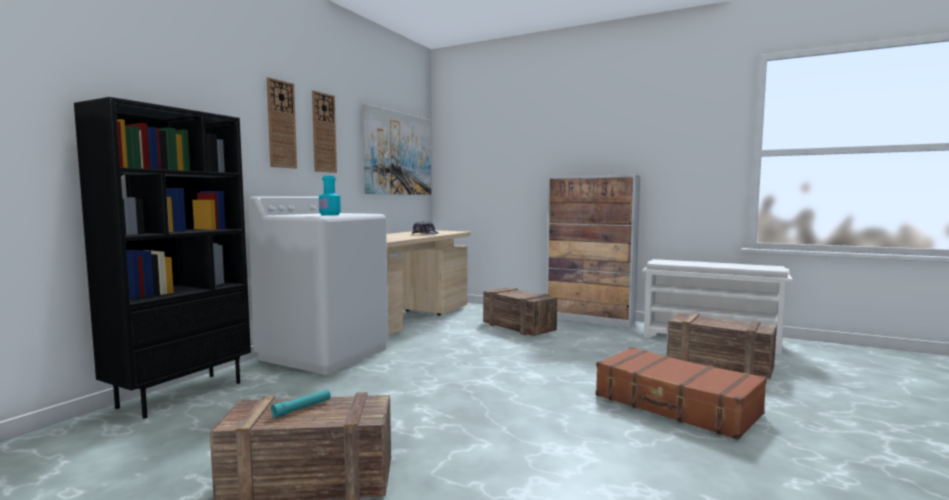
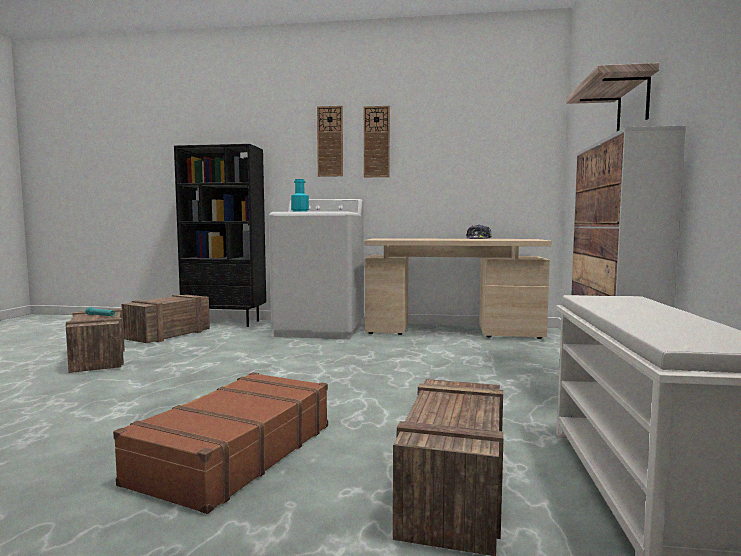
camera: 70 degrees right, 0 degrees up
picture [363,104,431,195] -> none
crate [483,288,557,336] -> crate moved to [121,294,210,343]
none -> shelf [566,63,659,131]

